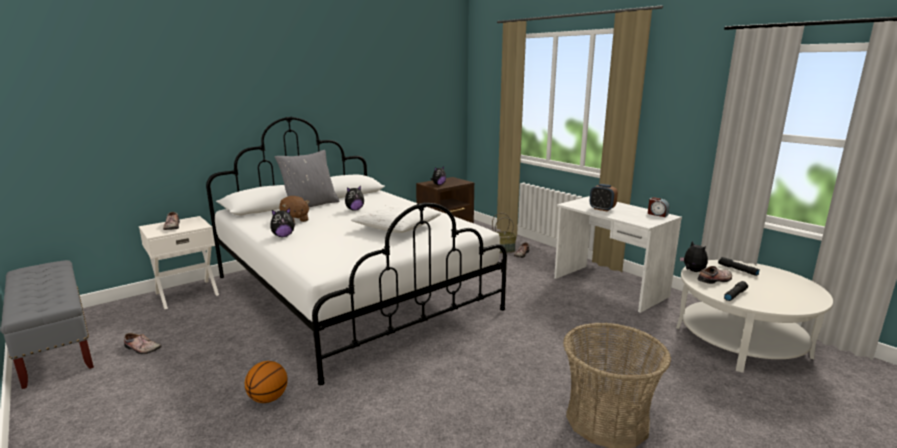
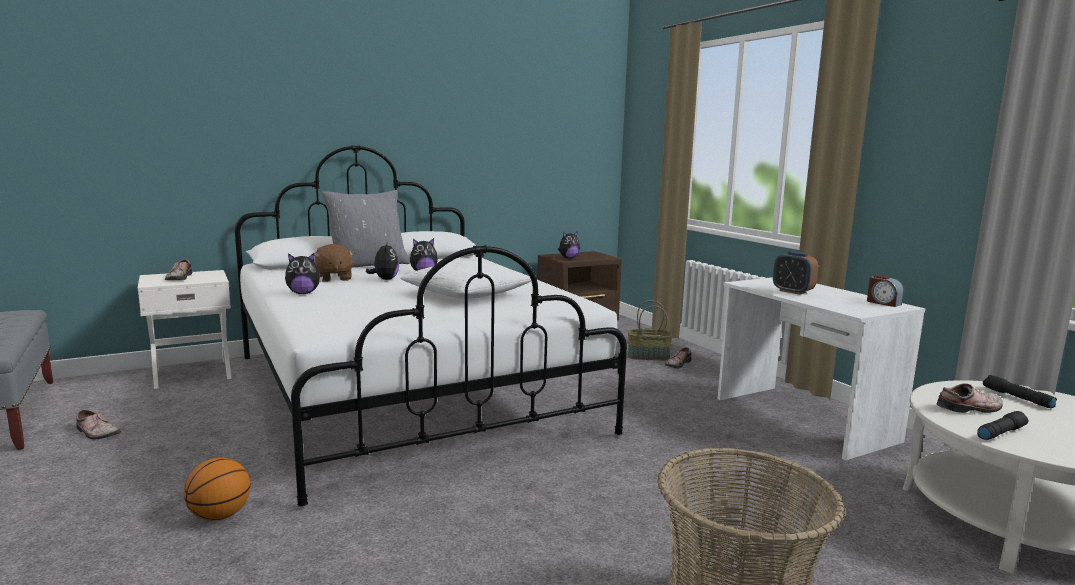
camera: 10 degrees right, 5 degrees down
plush toy [680,241,708,272] -> plush toy moved to [366,241,399,280]

